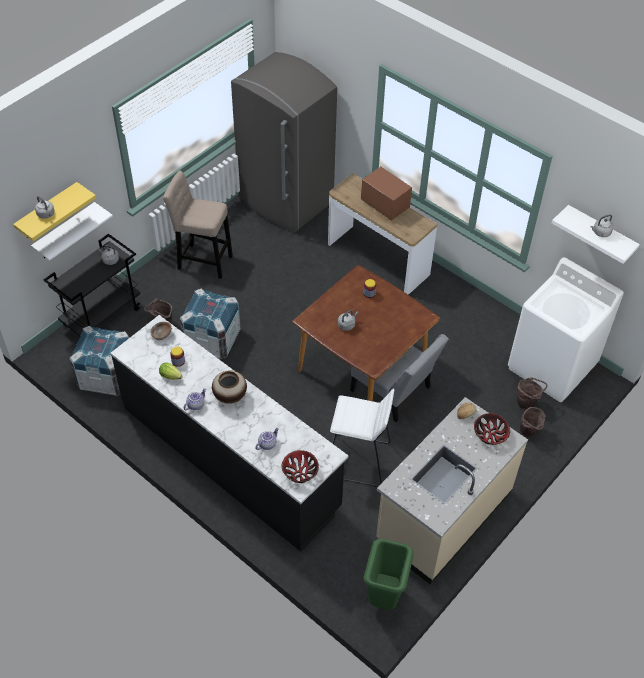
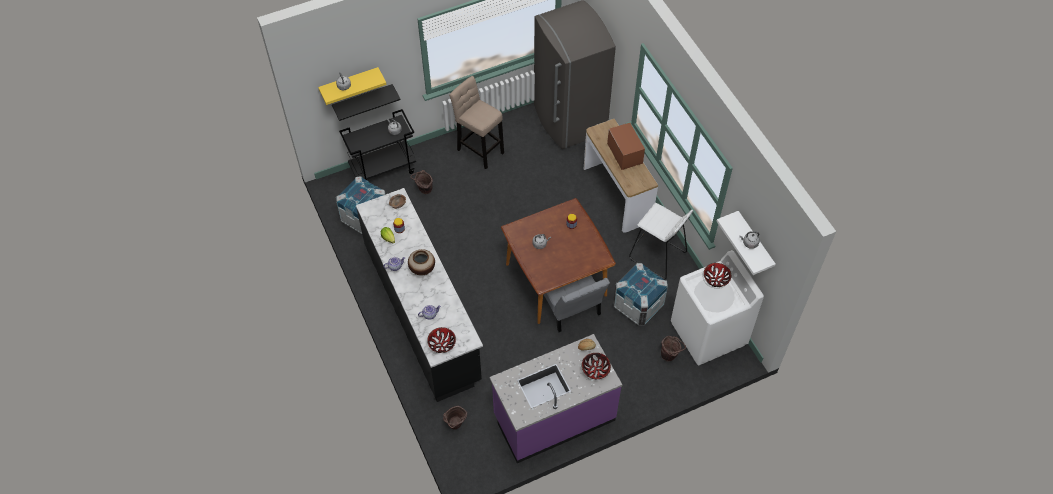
camera: 25 degrees right, 5 degrees up
white shelf [31,202,113,261] -> black shelf [332,84,401,121]
crate [180,288,241,359] -> crate moved to [613,263,668,326]
white stool [330,389,394,487] -> white stool moved to [629,203,693,279]
green trash can [364,539,414,610] -> none
beige counter [376,397,528,584] -> purple counter [490,334,622,463]
brown bucket [520,407,546,437] -> brown bucket moved to [443,406,467,430]
none -> bowl [704,263,732,287]

